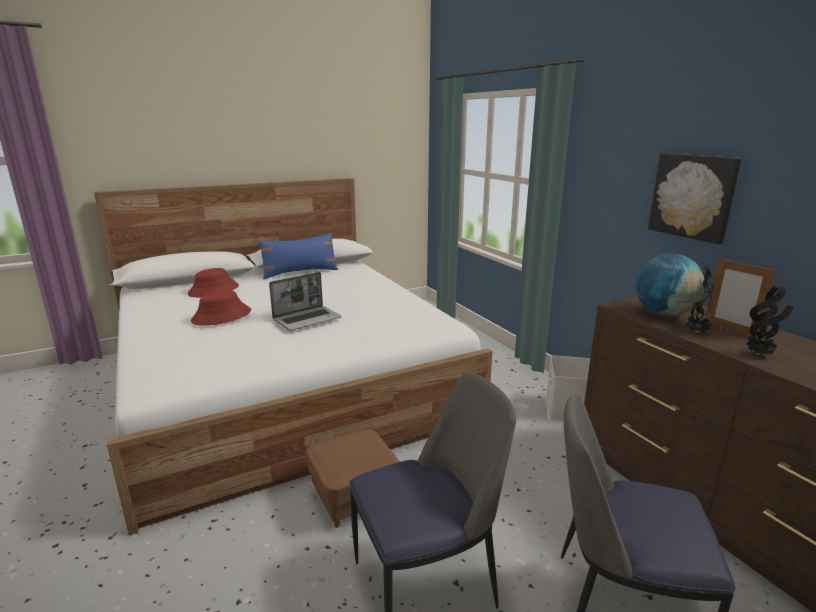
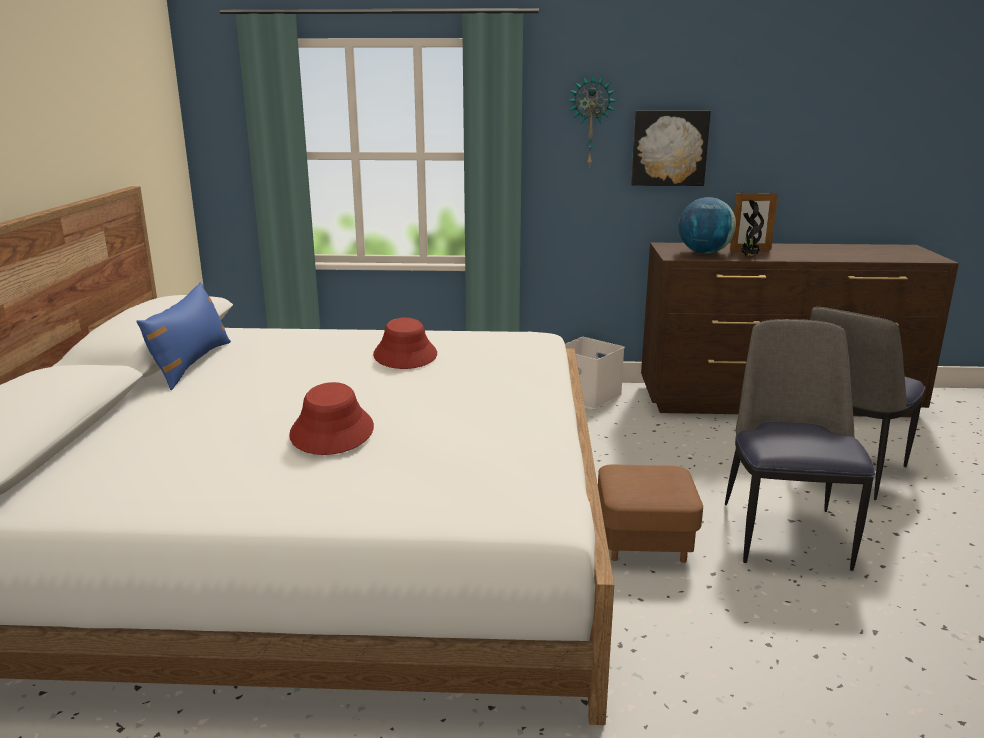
camera: 60 degrees left, 0 degrees up
red hat [188,268,239,297] -> red hat moved to [373,318,437,369]
laptop [269,272,342,331] -> none
potted plant [746,284,793,355] -> none
none -> wall clock [567,73,617,168]

